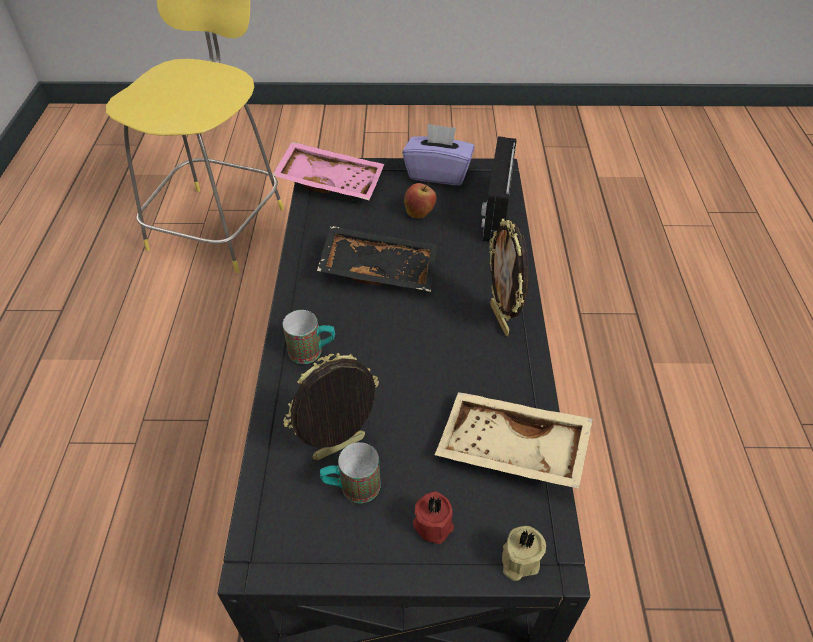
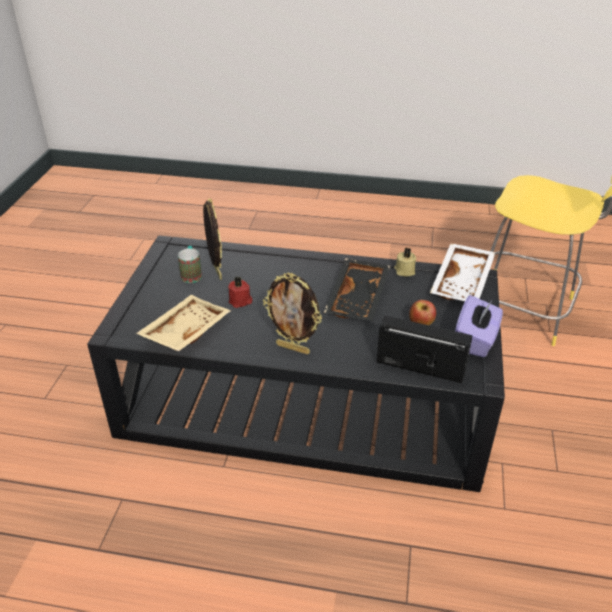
camera: 100 degrees right, 10 degrees down
pink tray [272,141,384,200] -> white tray [430,243,496,301]
mug [283,310,335,364] -> none
red candle [413,491,454,544] -> red candle moved to [228,276,252,308]
picture frame [489,219,529,336] -> picture frame turned 150 degrees counterclockwise [263,273,322,354]
beige candle [502,526,546,581] -> beige candle moved to [394,248,416,277]

